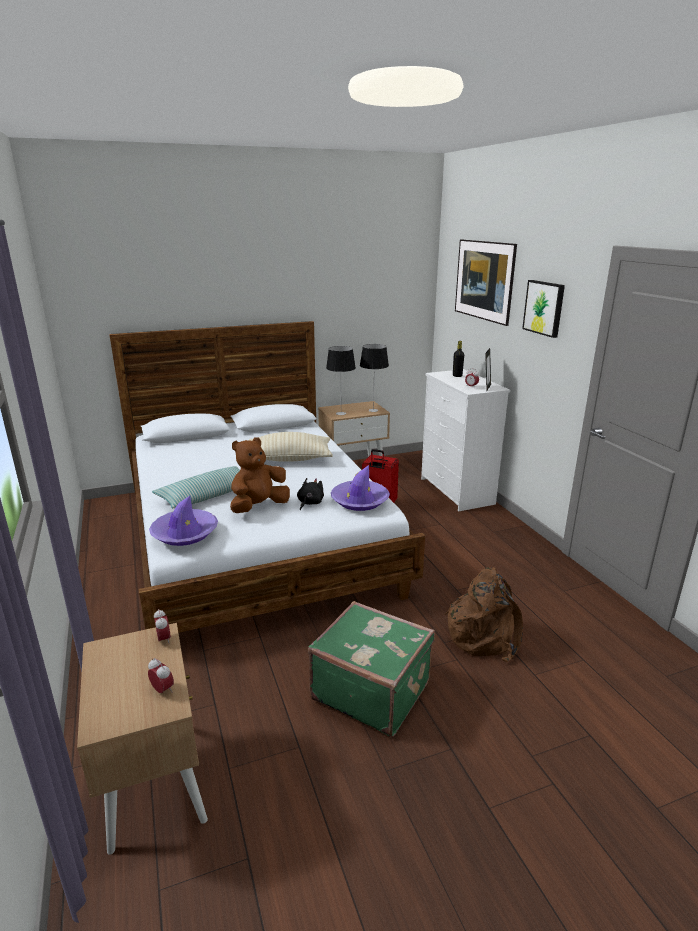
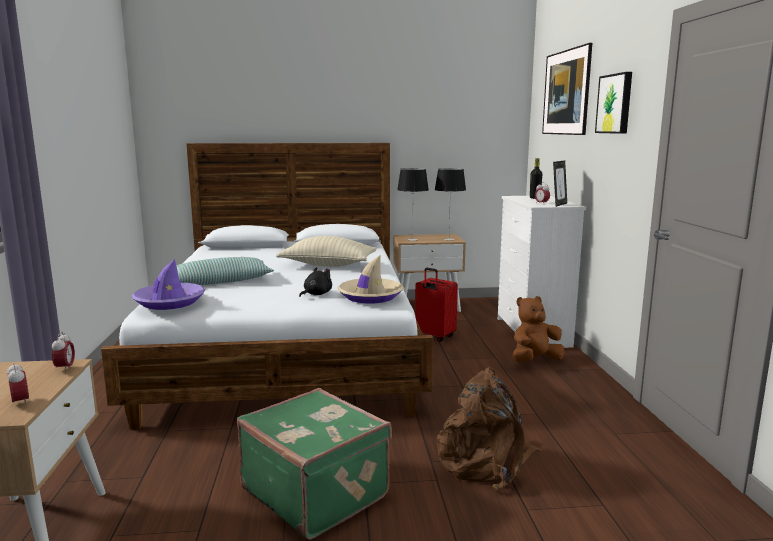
camera: 15 degrees right, 10 degrees down
brown plush toy [230,437,290,513] -> brown plush toy moved to [513,296,564,362]
purple hat [331,465,390,511] -> beige hat [338,255,404,304]

